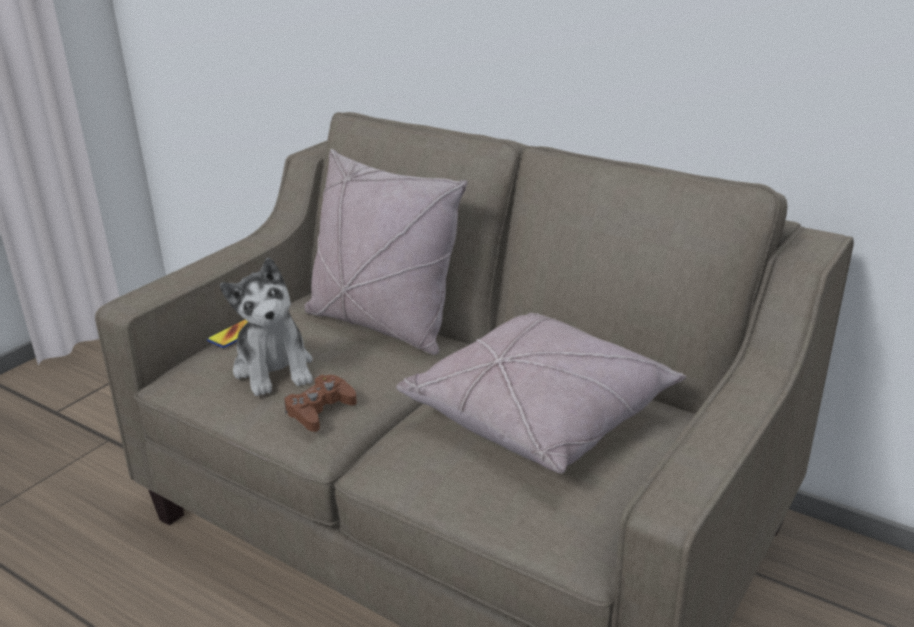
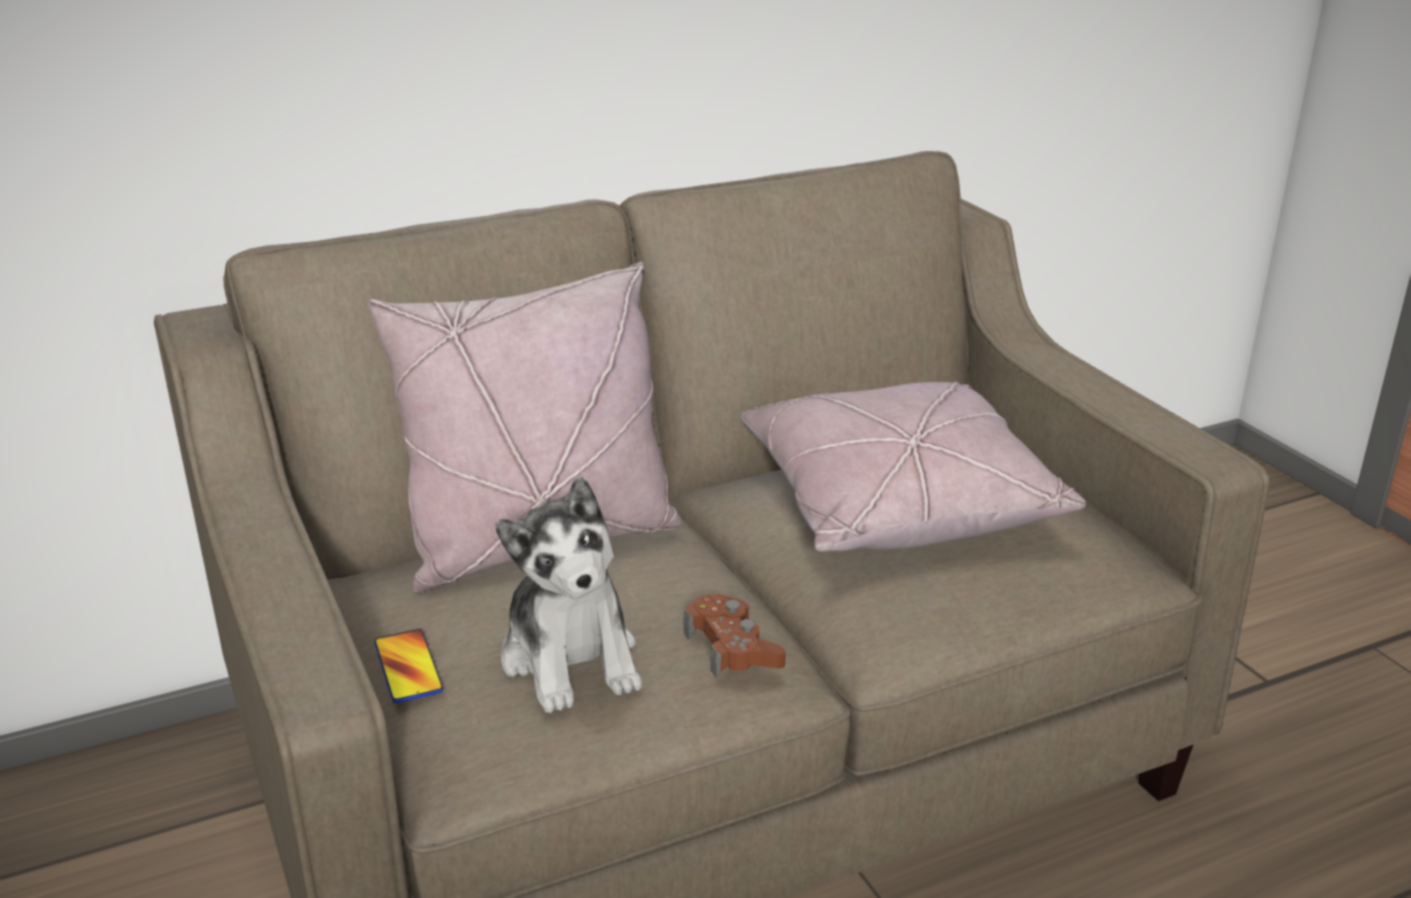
camera: 60 degrees left, 0 degrees up
plush toy [220,258,313,396] -> plush toy turned 60 degrees clockwise [495,477,642,713]

